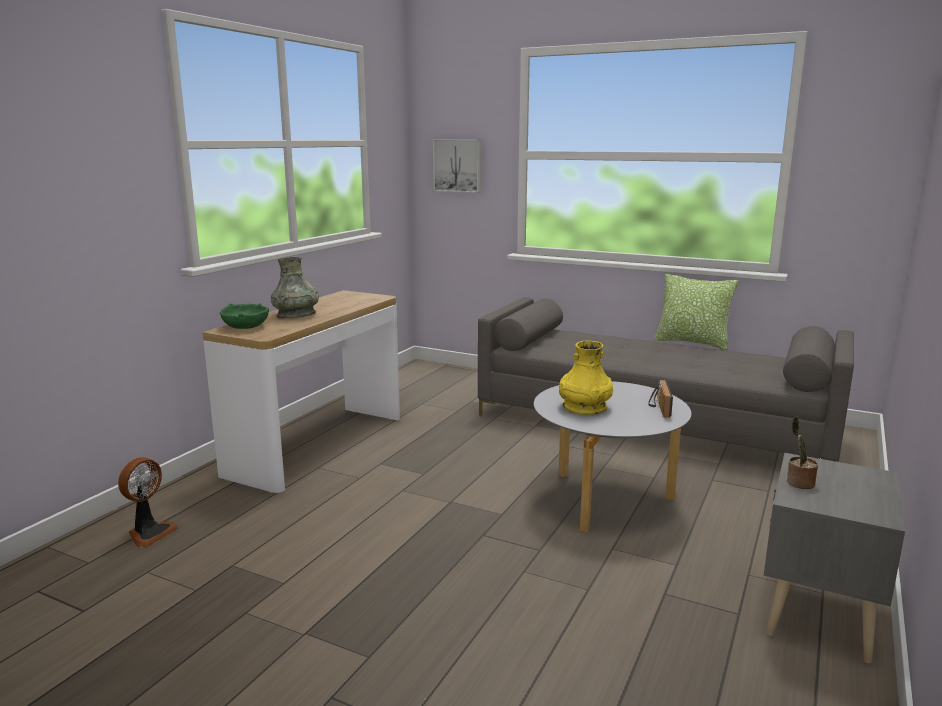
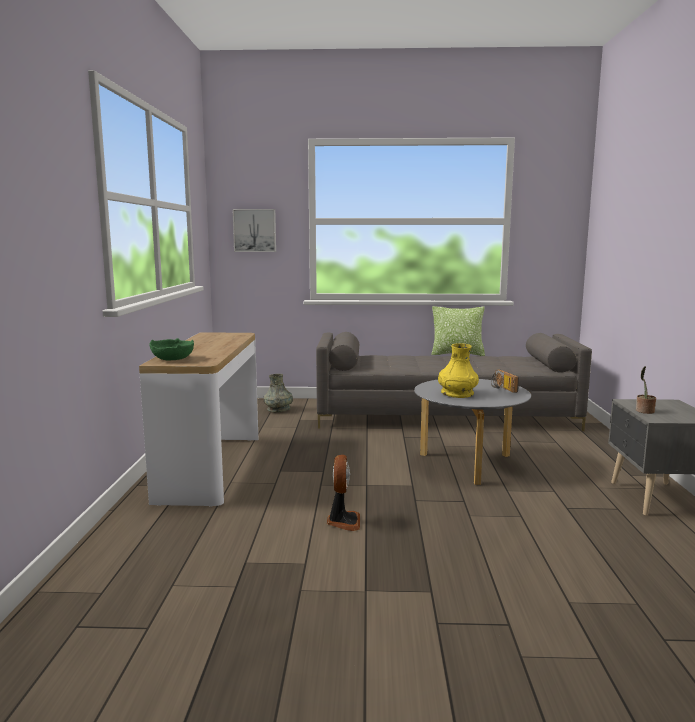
camera: 25 degrees left, 5 degrees down
fan [118,457,178,547] -> fan moved to [327,455,360,531]
grey vase [271,257,319,318] -> grey vase moved to [264,374,293,413]

